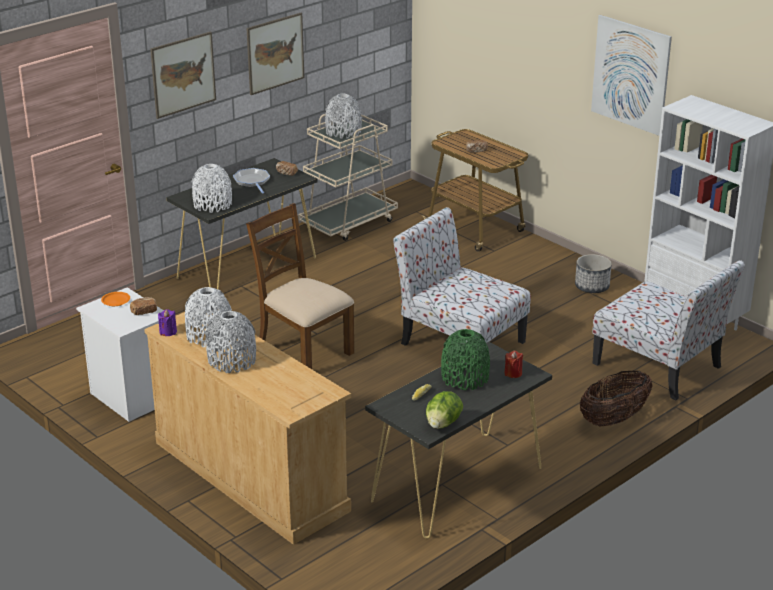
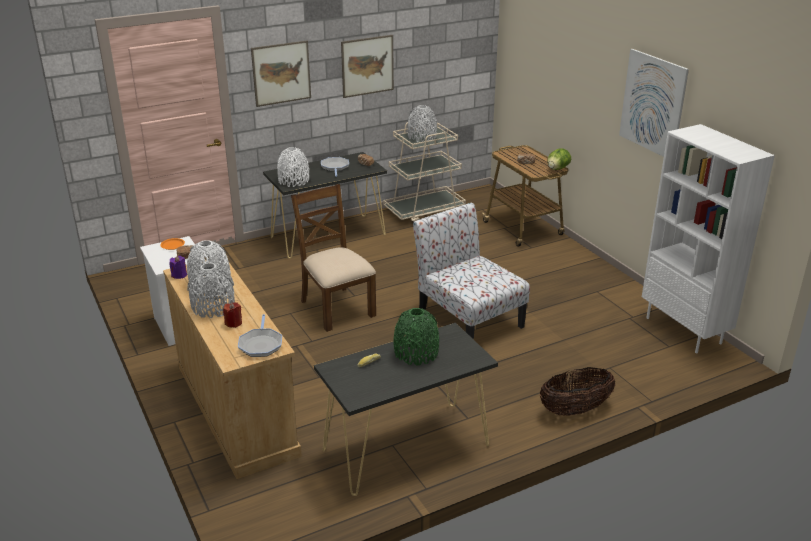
camera: 15 degrees right, 0 degrees up
lettuce [426,391,463,429] -> lettuce moved to [547,148,571,170]
red candle [505,351,523,378] -> red candle moved to [223,302,242,328]
planter [575,254,612,293] -> none
chair [592,260,745,400] -> none
none -> frying pan [238,314,282,357]

